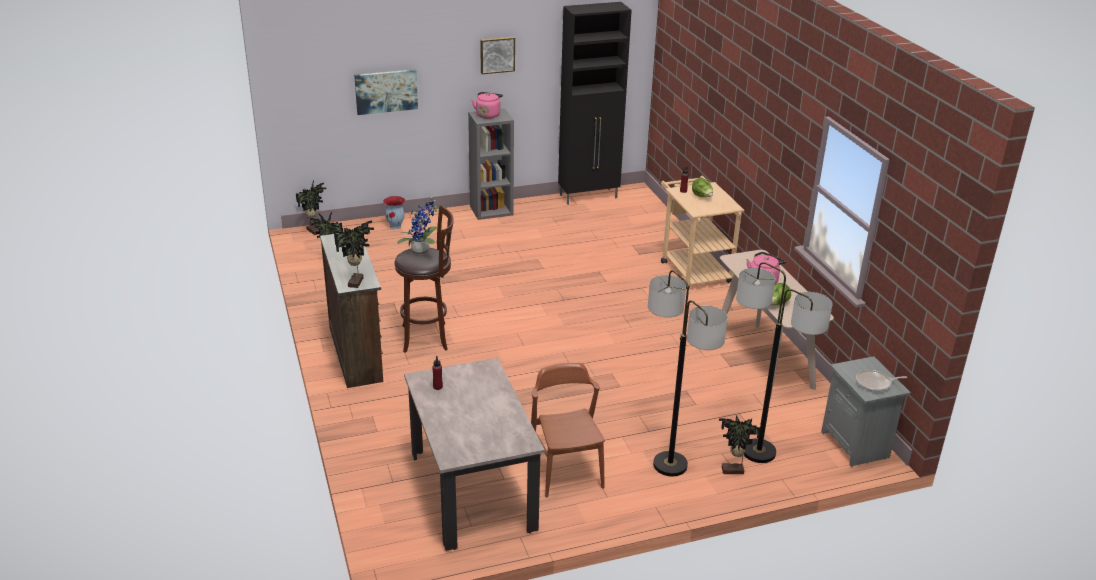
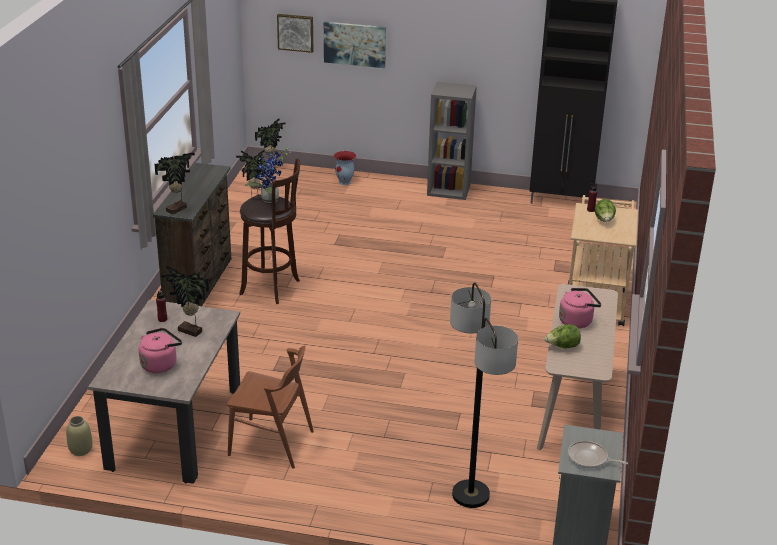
camera: 30 degrees right, 0 degrees up
pink kettle [471,92,503,119] -> pink kettle moved to [139,328,182,373]
picture [480,37,515,74] -> picture moved to [277,14,313,53]
brown chair [531,363,605,498] -> brown chair turned 90 degrees clockwise [226,346,314,469]
floor lamp [648,270,728,476] -> none
potted plant [719,415,761,474] -> potted plant moved to [161,266,209,337]
none -> beige vase [66,416,93,456]

